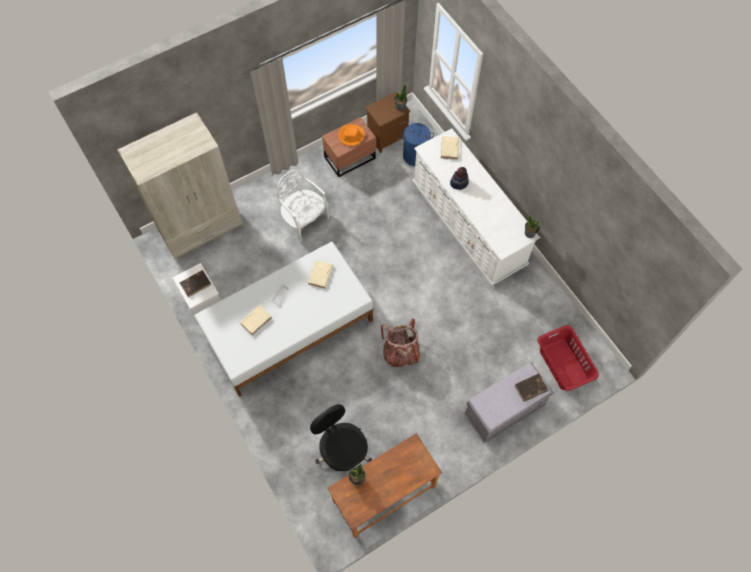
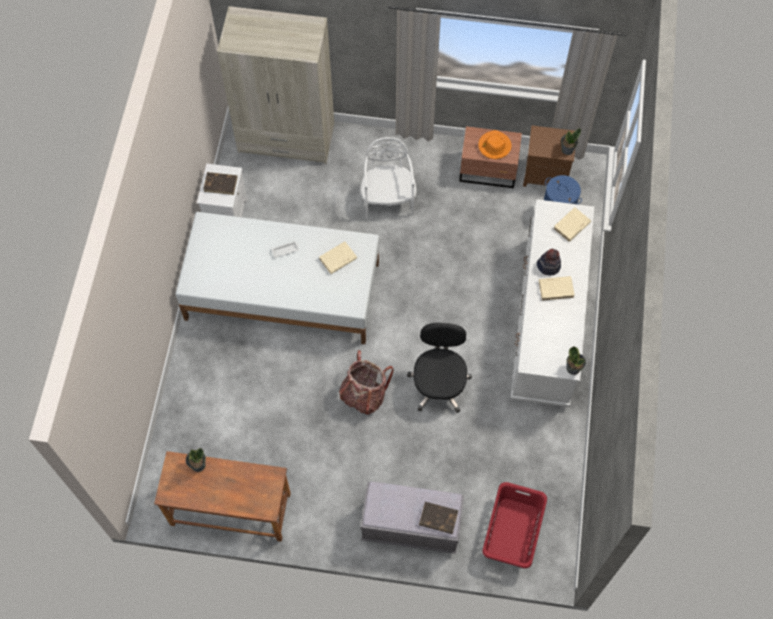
camera: 40 degrees right, 0 degrees up
beige book [239,305,272,335] -> beige book moved to [539,276,575,301]
black office chair [310,404,372,479] -> black office chair moved to [407,323,472,413]

